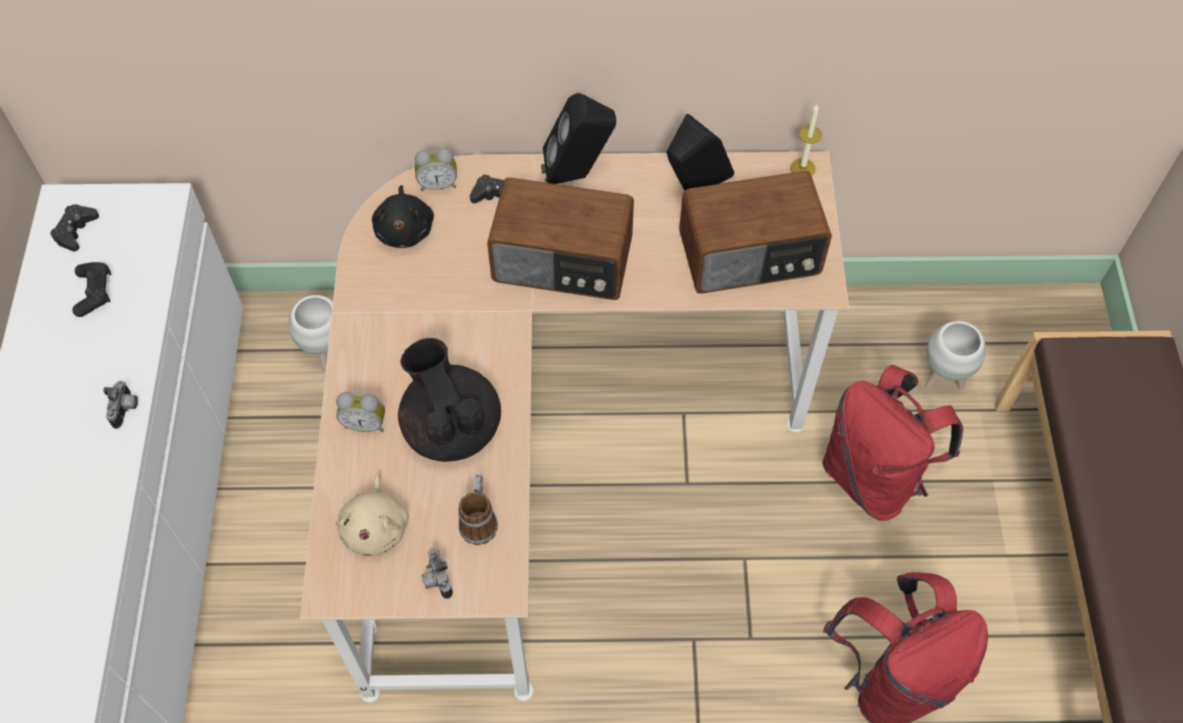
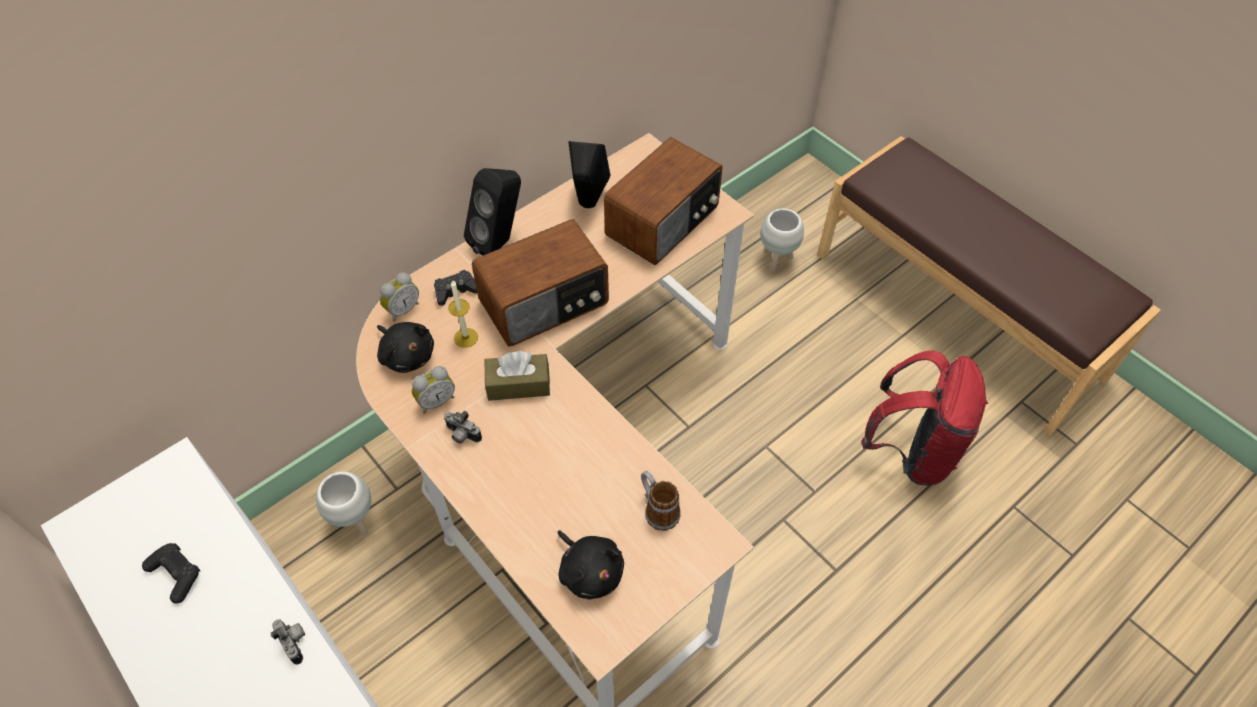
camera: 40 degrees left, 5 degrees down
black game controller [50,204,99,251] -> none
alarm clock [336,392,385,432] -> alarm clock moved to [412,366,455,414]
beige plush toy [336,473,409,557] -> black plush toy [558,530,624,599]
black teapot [398,338,501,462] -> none
camera [421,547,453,599] -> camera moved to [443,411,482,444]
candle [790,104,822,176] -> candle moved to [448,280,478,348]
red backpack [822,365,963,521] -> none
none -> brown tissue box [485,351,550,401]

